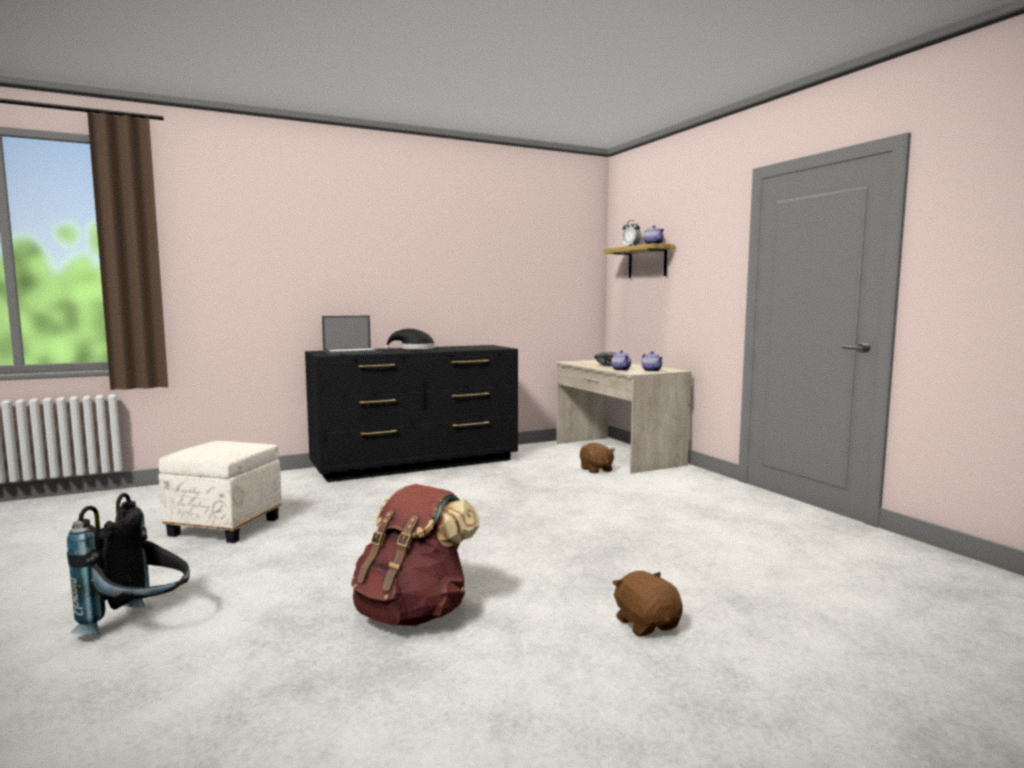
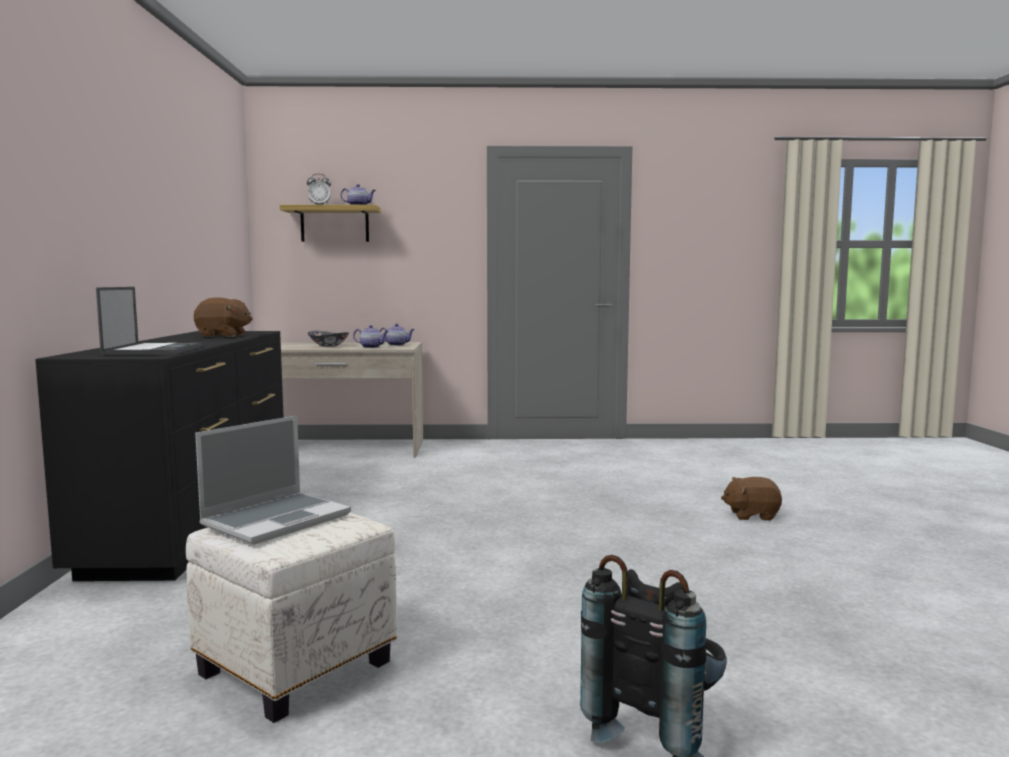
camera: 65 degrees left, 0 degrees up
brown backpack [351,484,480,626] -> none
black hat [384,329,435,350] -> none
brown plush toy [580,443,615,473] -> brown plush toy moved to [194,297,253,337]
none -> laptop [195,415,351,545]

